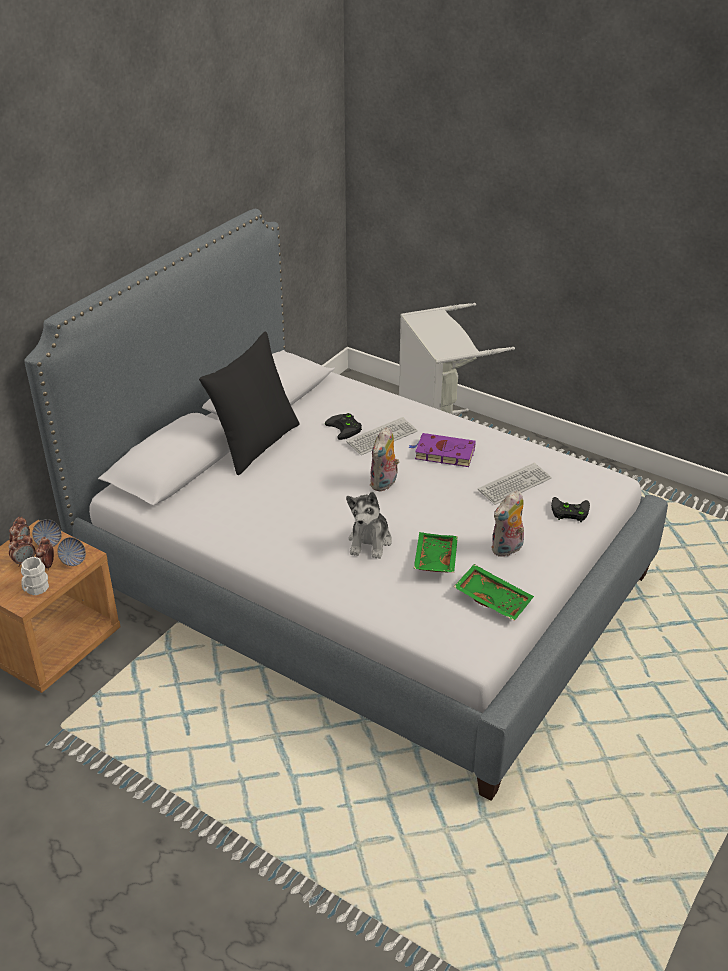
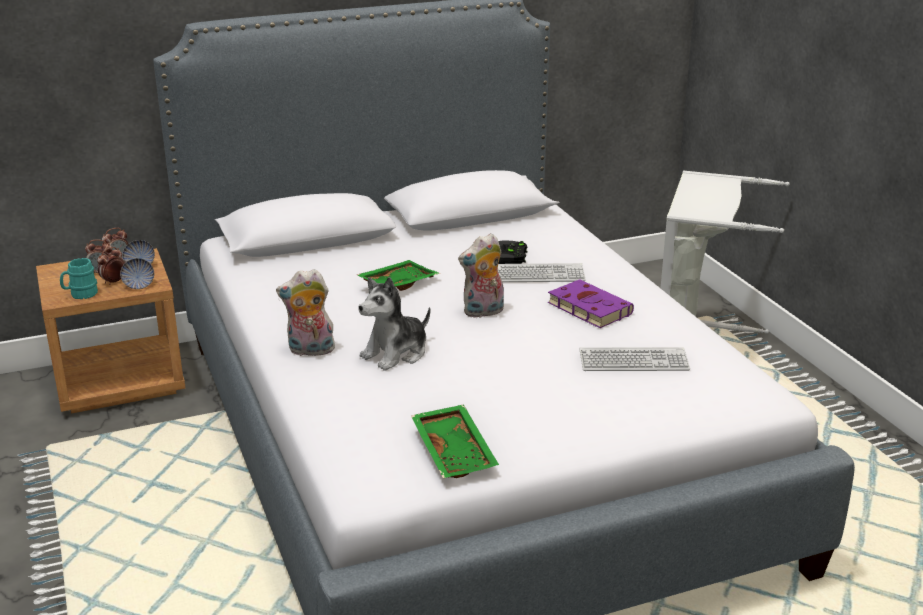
camera: 35 degrees right, 10 degrees down
white mug [21,557,49,595] -> turquoise mug [60,258,98,299]
black pillow [199,332,300,475] -> none
green tray [414,532,458,573] -> green tray moved to [357,260,440,291]
plush toy [491,491,524,557] -> plush toy moved to [276,269,338,356]
black game controller [551,497,590,522] -> none

